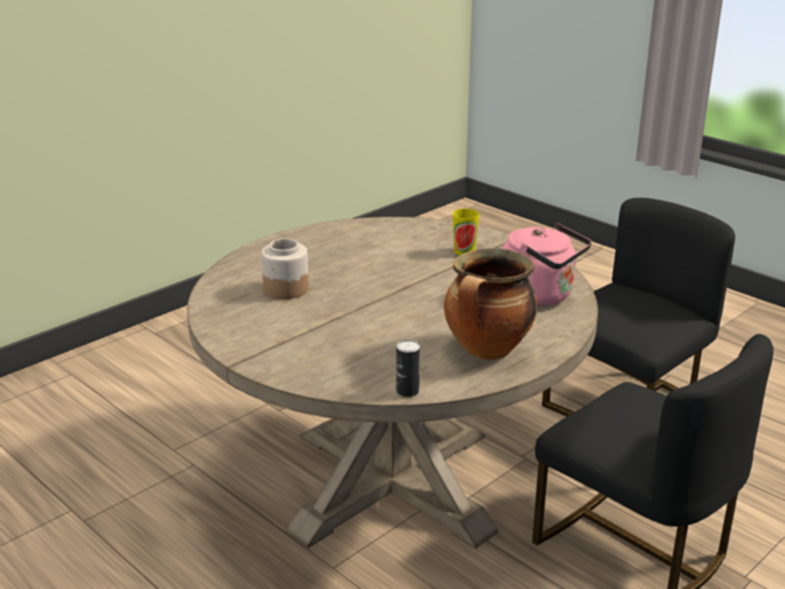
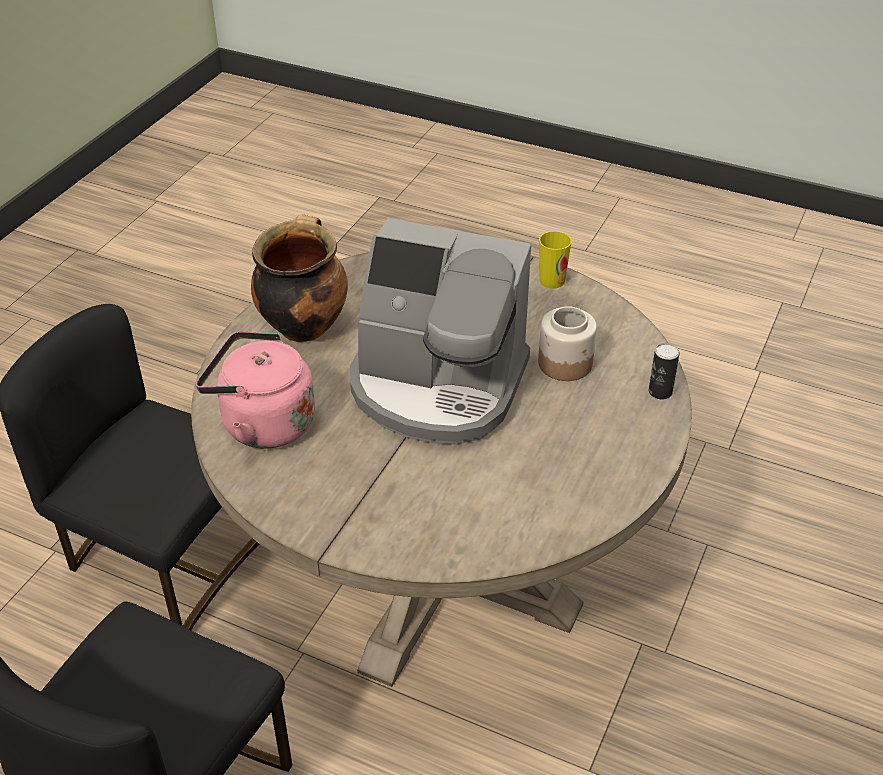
camera: 160 degrees right, 15 degrees up
can [396,340,420,397] -> can moved to [649,343,680,399]
cup [453,208,479,255] -> cup moved to [539,231,572,289]
none -> coffee machine [350,218,531,445]

